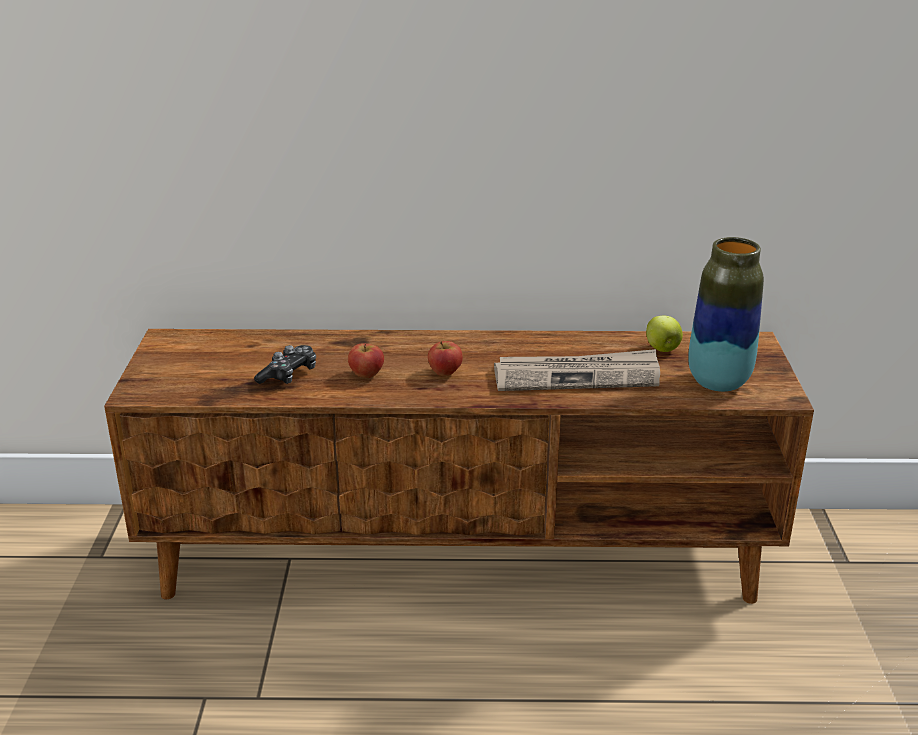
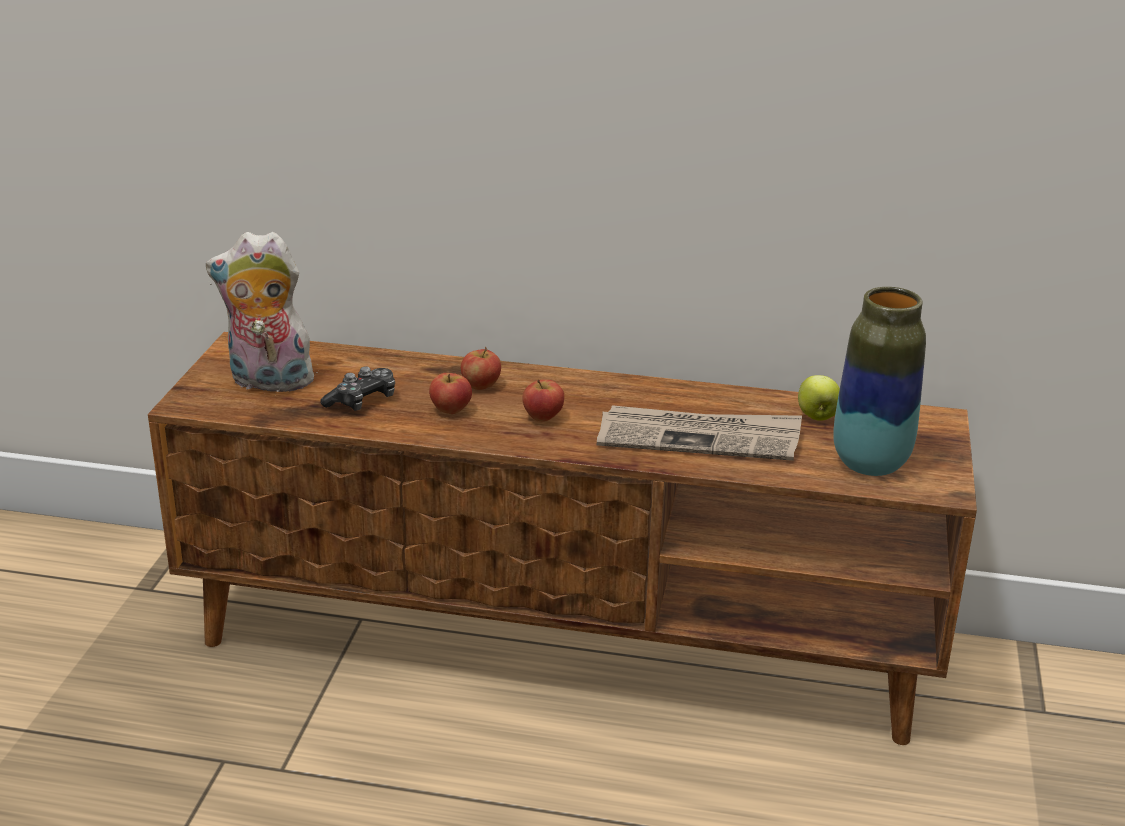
camera: 10 degrees right, 0 degrees up
none -> plush toy [206,232,322,396]
none -> apple [461,347,501,390]

